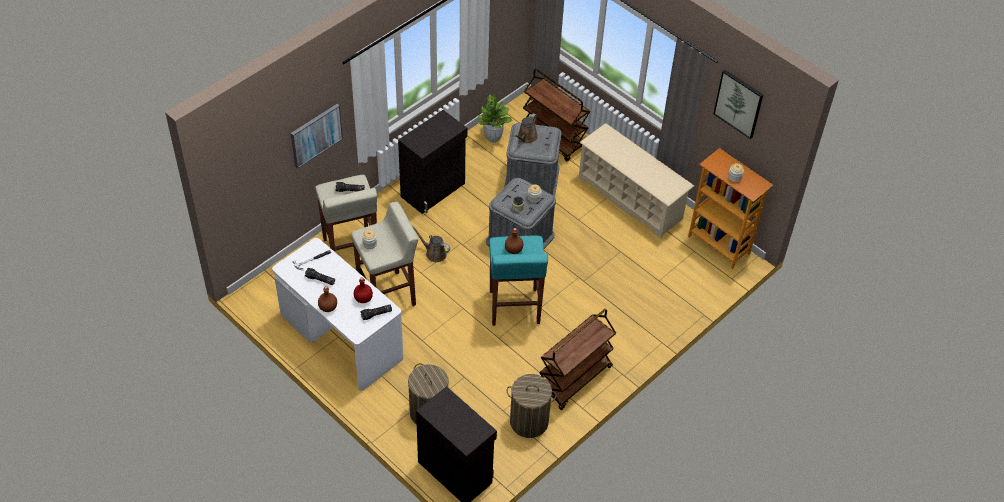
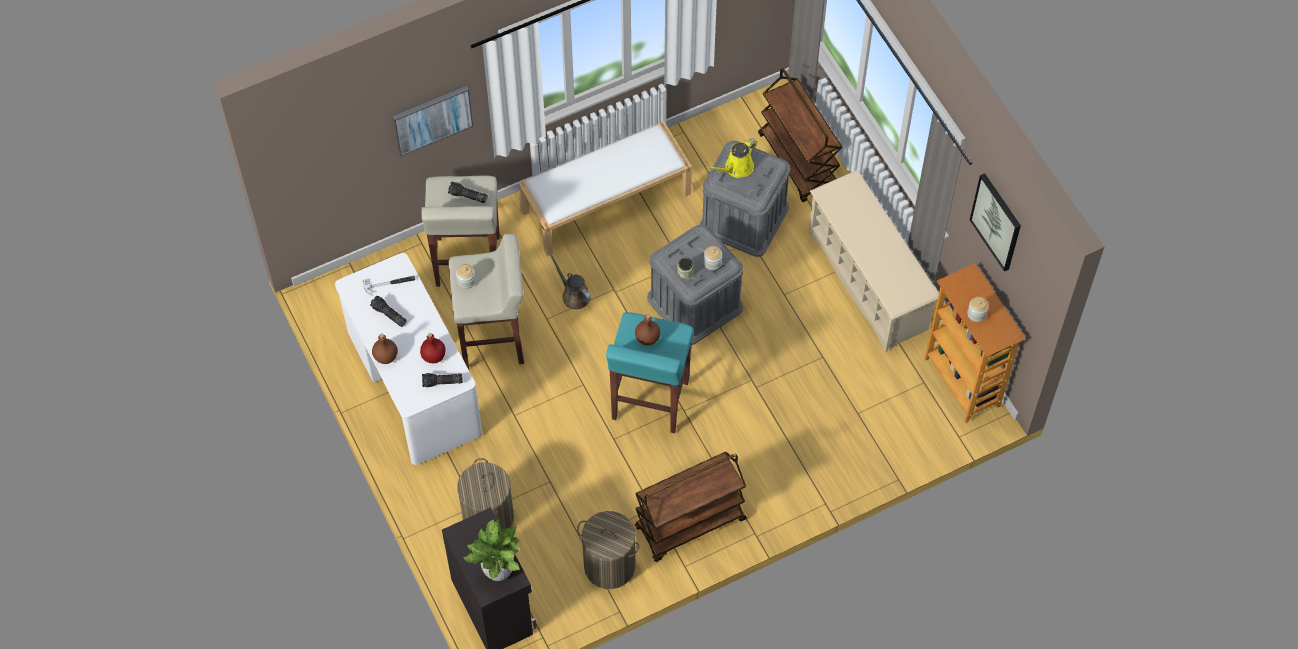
camera: 20 degrees right, 10 degrees up
black cabinet [398,110,467,214] -> white bench [518,121,692,256]
potted plant [478,94,512,143] -> potted plant moved to [463,520,520,581]
brown watering can [514,113,538,144] -> yellow watering can [710,138,757,178]

